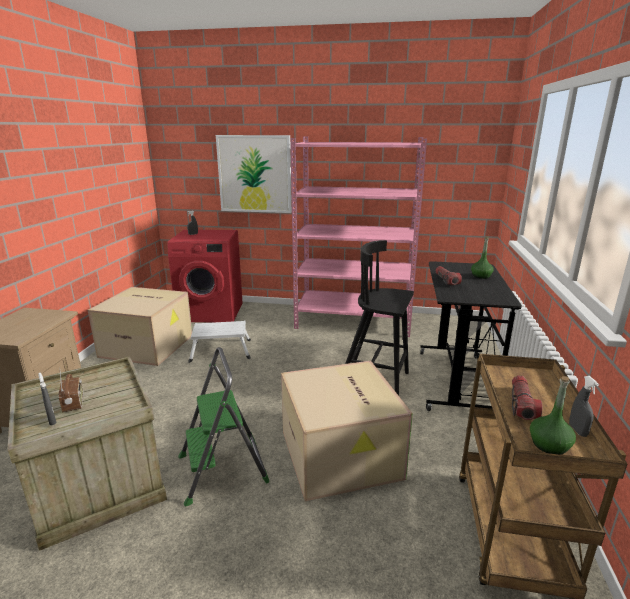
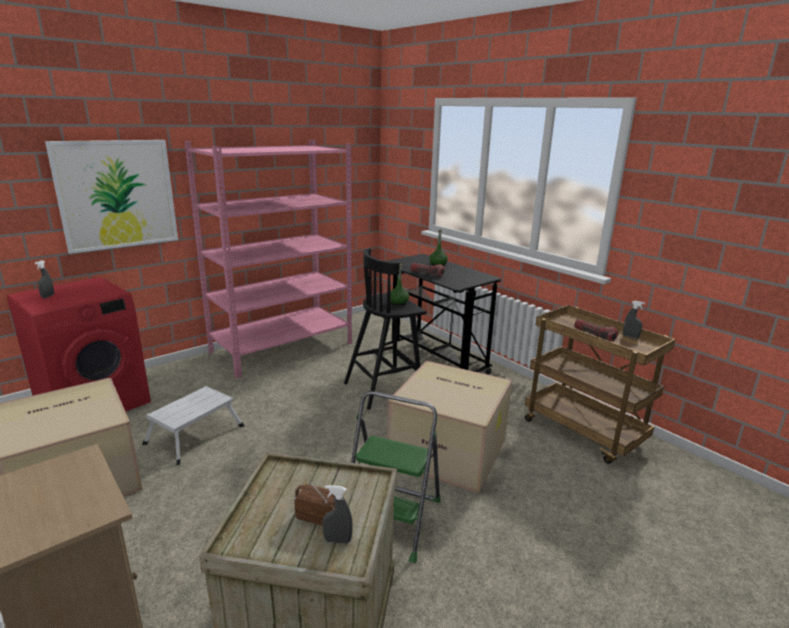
camera: 50 degrees left, 0 degrees up
green bottle [530,376,576,455] -> green bottle moved to [390,264,409,305]

